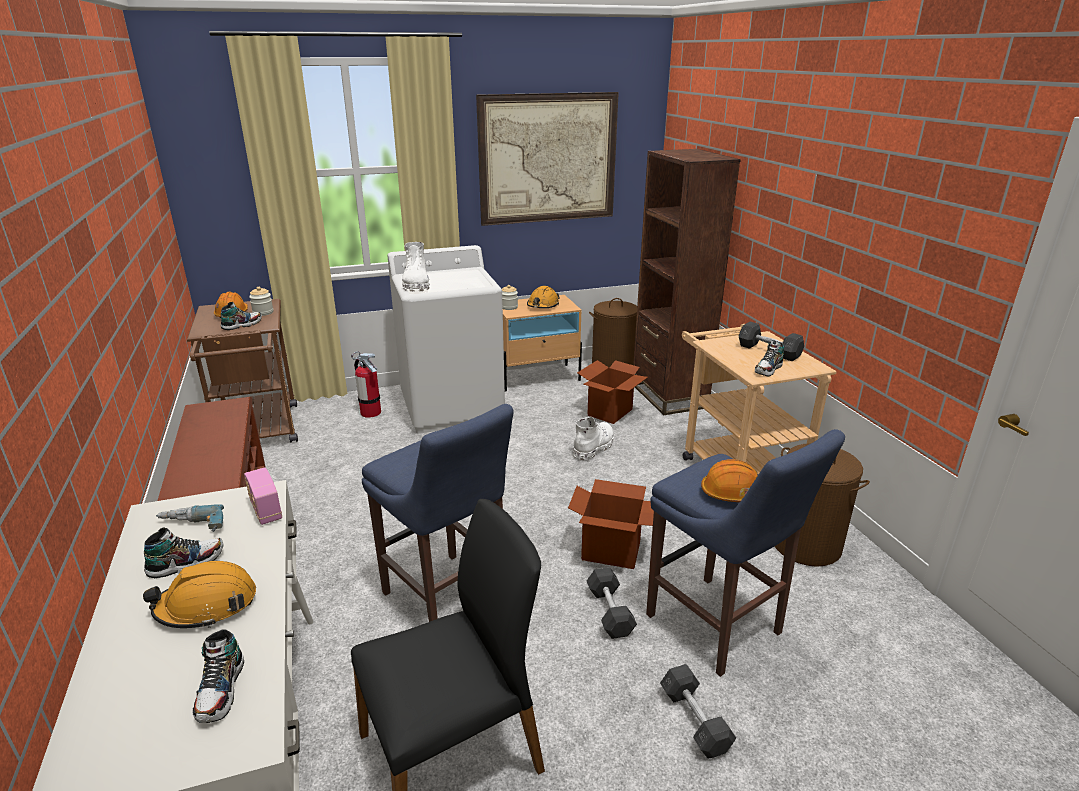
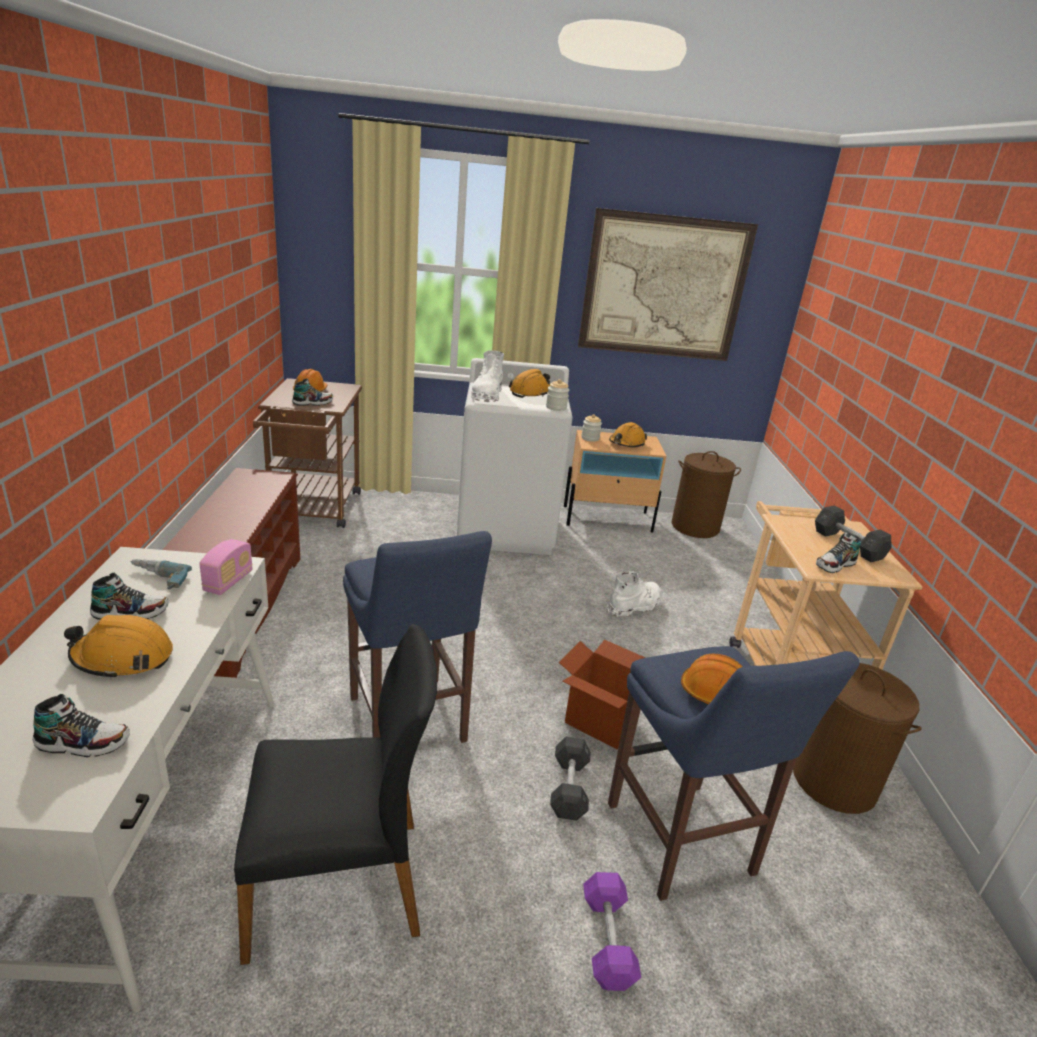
camera: 15 degrees right, 0 degrees up
shoe [192,629,244,723] -> shoe turned 105 degrees counterclockwise [33,694,130,757]
radio [244,467,282,525] -> radio turned 150 degrees counterclockwise [199,539,253,595]
jar [249,287,274,316] -> jar moved to [546,379,569,411]
fire extinguisher [351,351,381,418] -> none
cardboard box [577,360,648,424] -> none
brown bookcase [633,149,741,415] -> none
grey dumbbell [660,664,736,758] -> purple dumbbell [583,872,641,991]
none -> orange hard hat [509,369,550,398]

